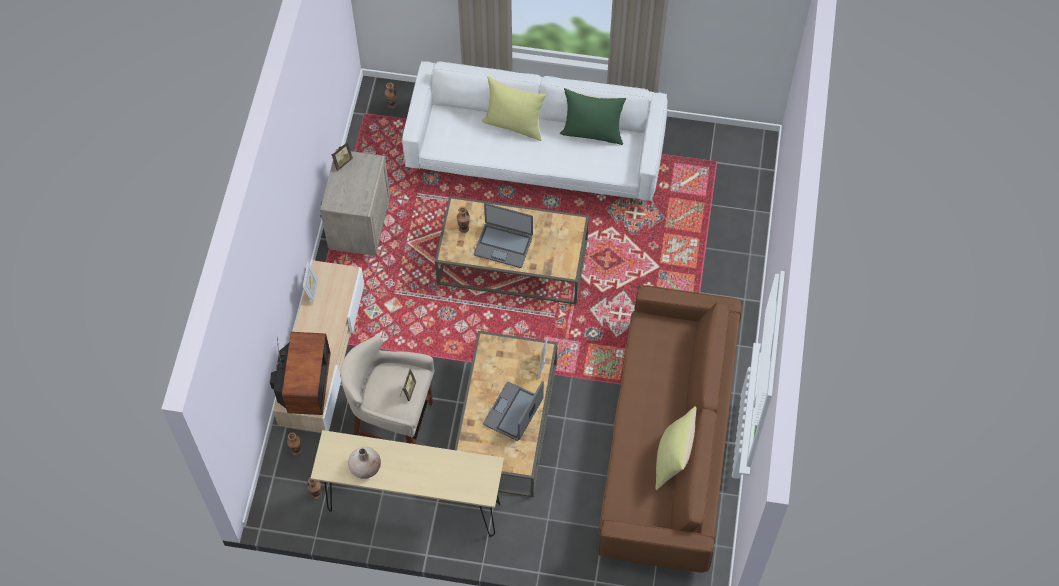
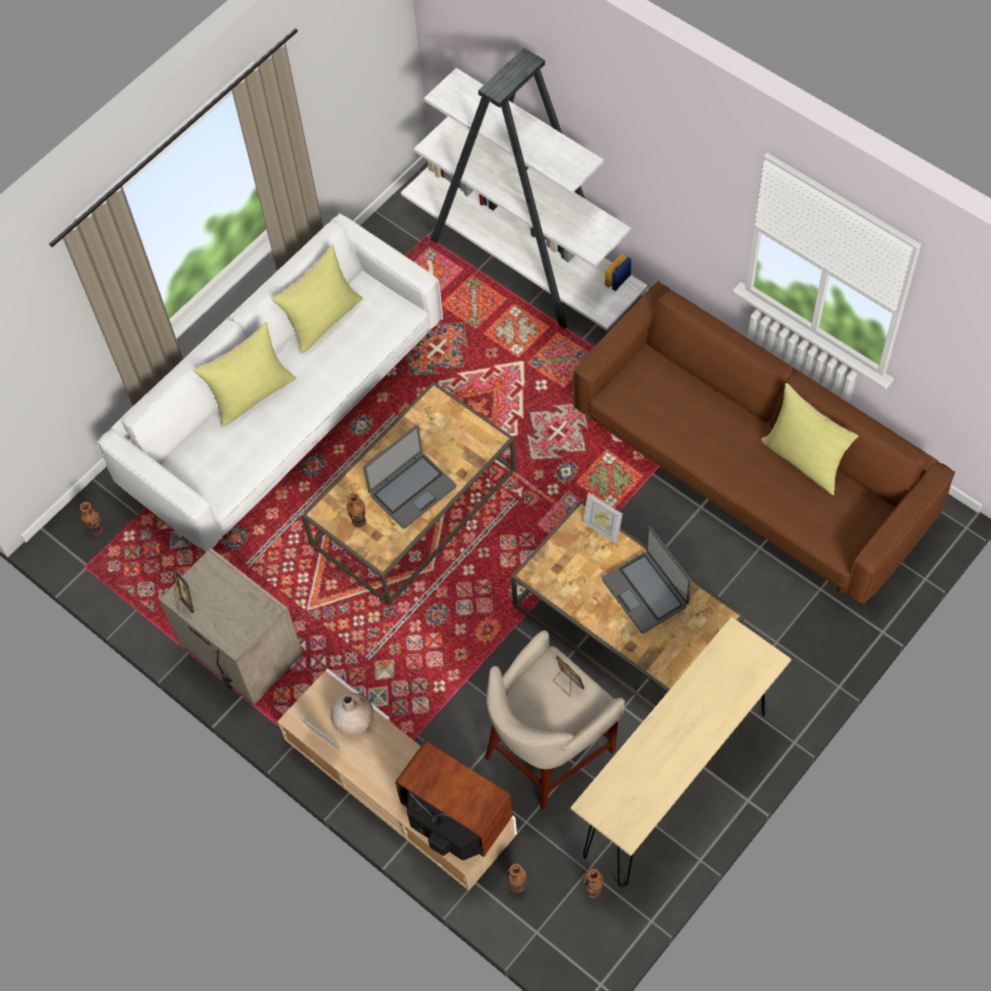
camera: 55 degrees left, 0 degrees up
beige vase [348,447,381,479] -> beige vase moved to [331,692,374,735]
green pillow [560,88,626,145] -> yellow pillow [272,244,363,354]
none -> white bookcase [401,48,648,331]

